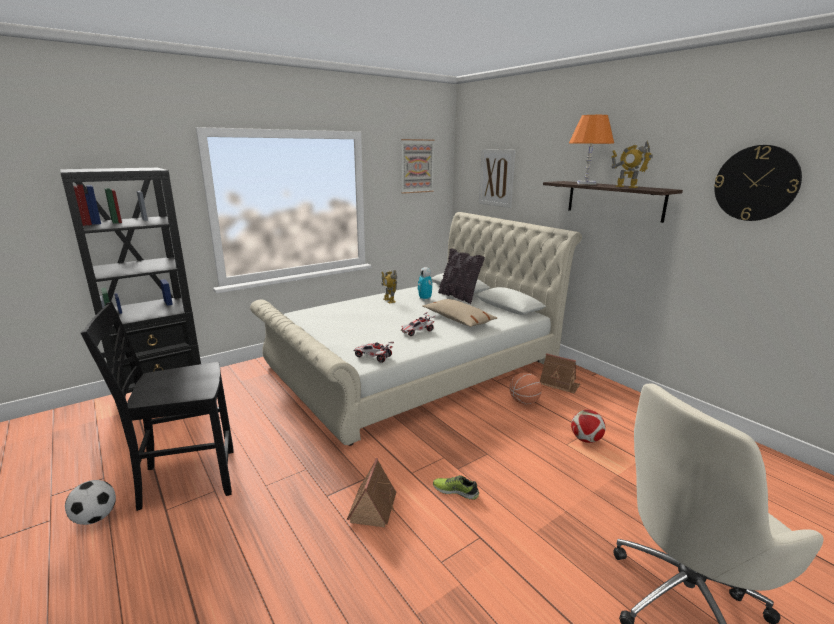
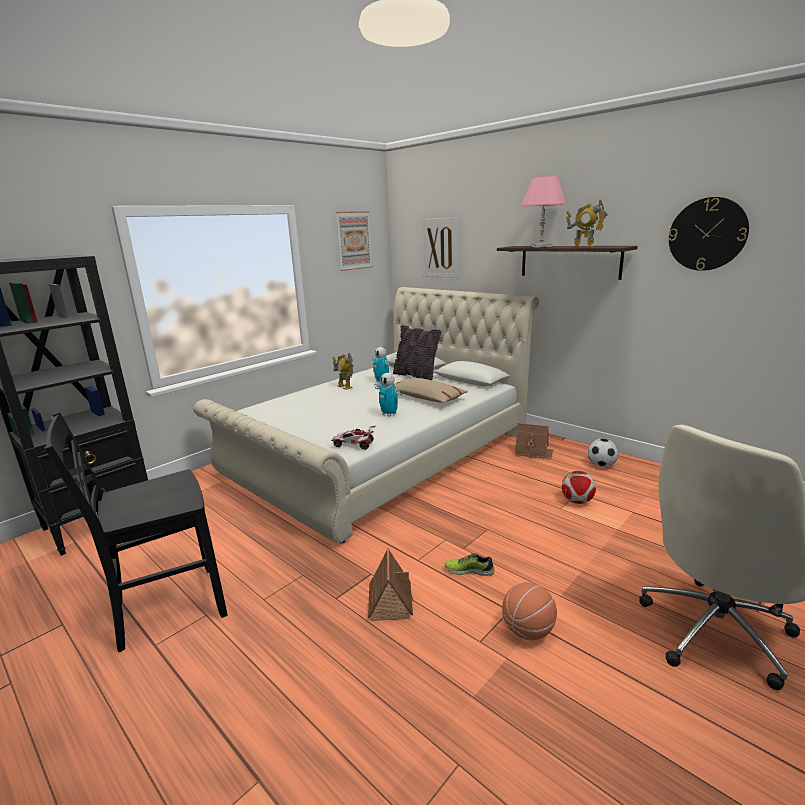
camera: 10 degrees left, 0 degrees up
football [65,480,116,525] -> football moved to [588,439,618,467]
toy car [401,312,435,336] -> toy robot [375,373,402,417]
basketball [509,372,542,404] -> basketball moved to [502,582,557,640]
orange table lamp [569,115,614,185] -> pink table lamp [522,176,566,248]

